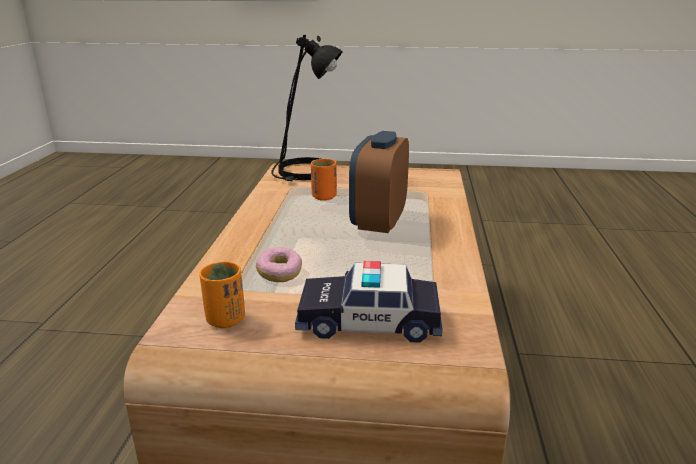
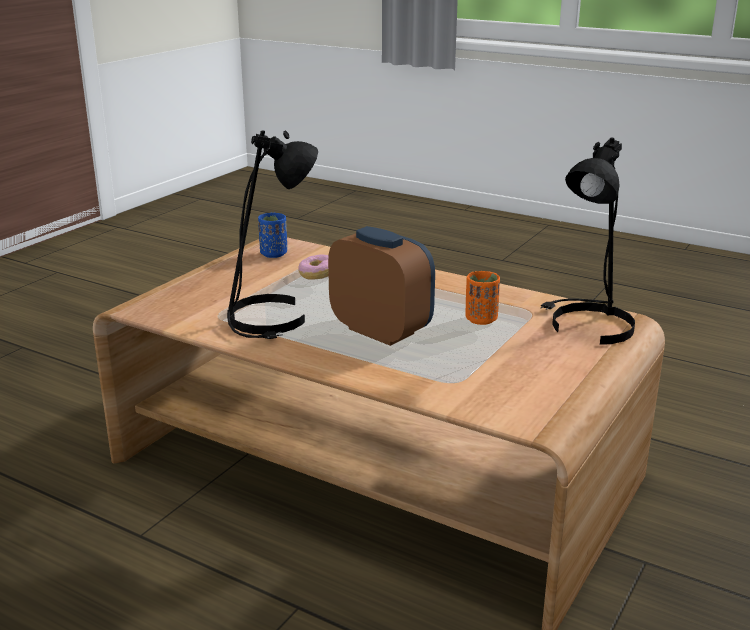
camera: 115 degrees right, 0 degrees up
orange cup [199,261,245,328] -> blue cup [258,213,287,258]
toy car [295,261,443,343] -> none
none -> black table lamp [227,130,318,339]

